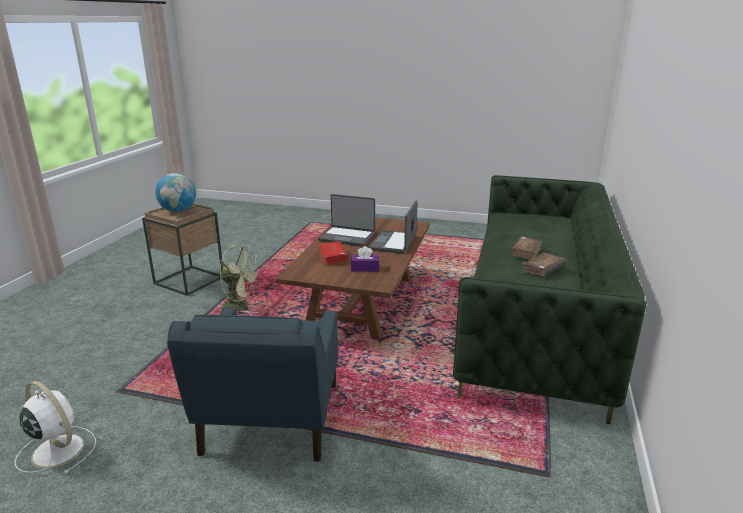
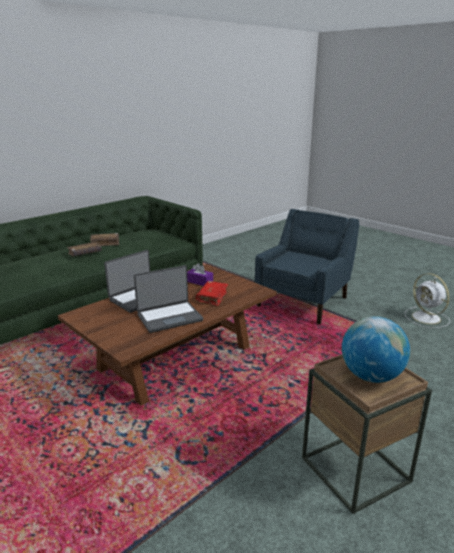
camera: 150 degrees left, 0 degrees up
green fan [220,245,261,312] -> none
laptop [318,194,375,247] -> laptop turned 105 degrees clockwise [134,265,203,333]

